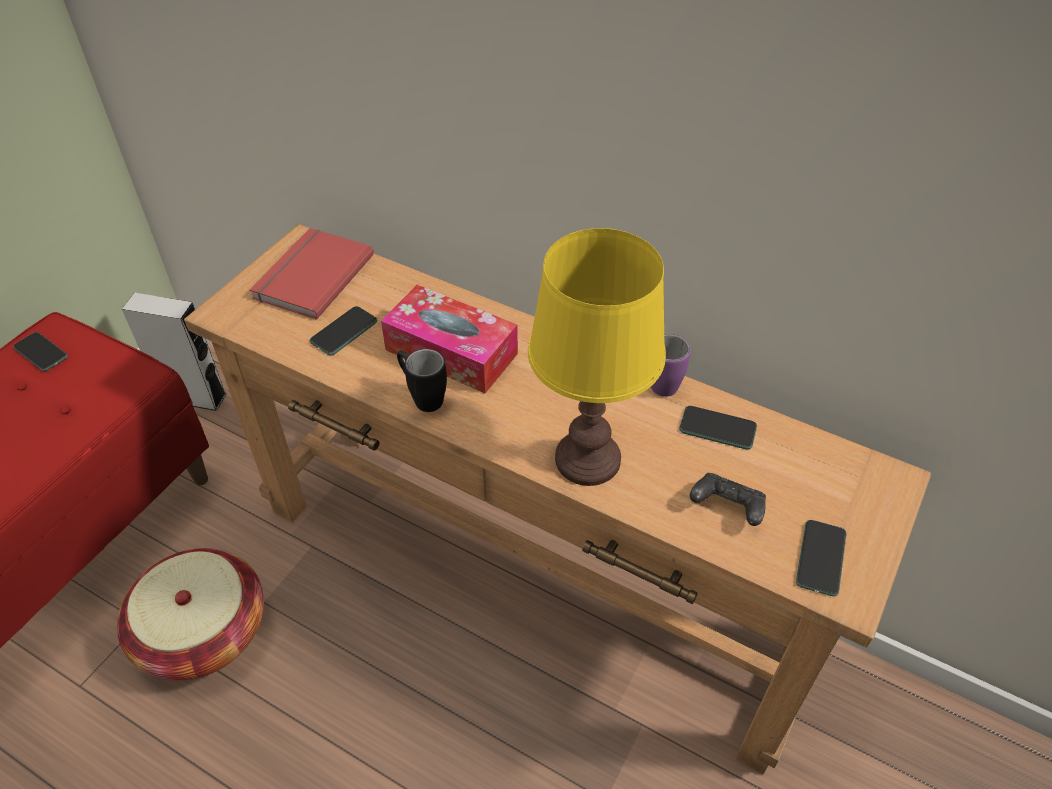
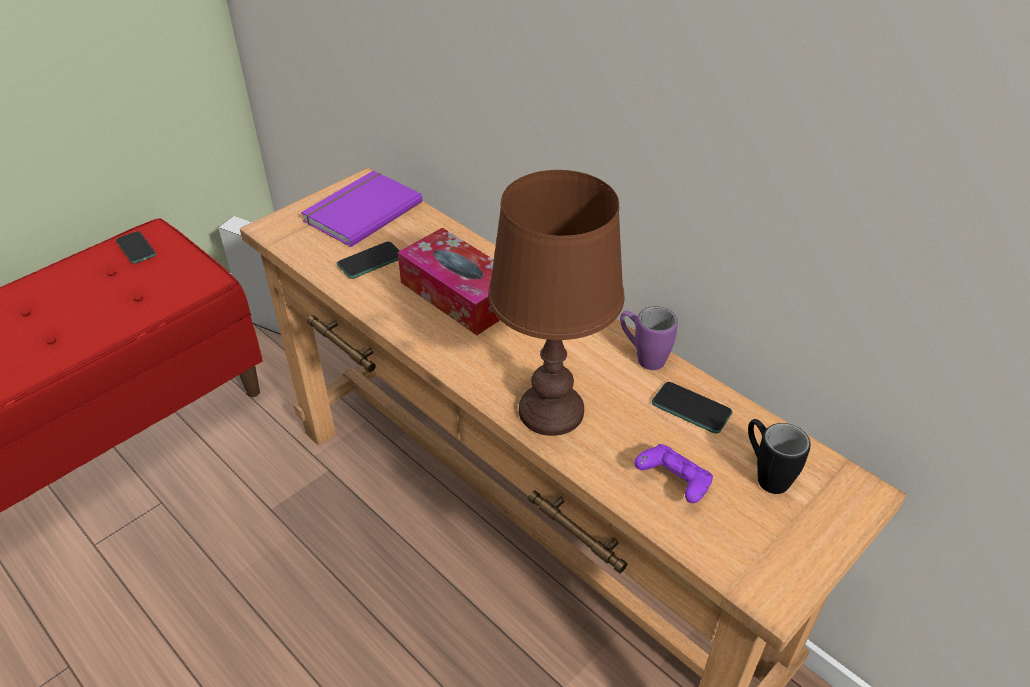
camera: 15 degrees right, 5 degrees down
basket [117,548,264,681] -> none
red book [250,228,374,320] -> purple book [301,171,423,247]
black mug [397,349,447,412] -> black mug moved to [748,419,811,494]
yellow table lamp [528,228,666,486] -> brown table lamp [488,170,624,436]
black game controller [690,473,766,526] -> purple game controller [634,444,713,503]
phone [796,520,847,596] -> none

